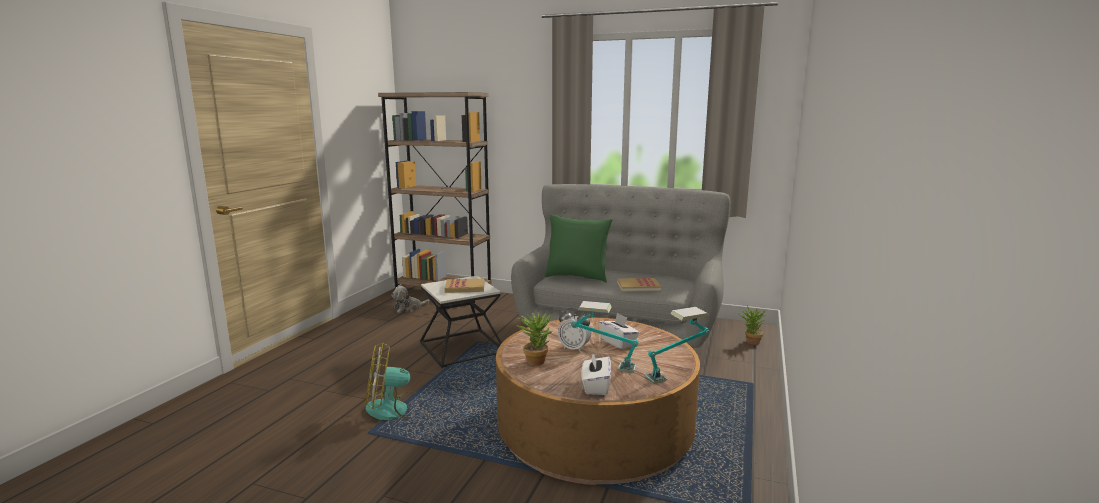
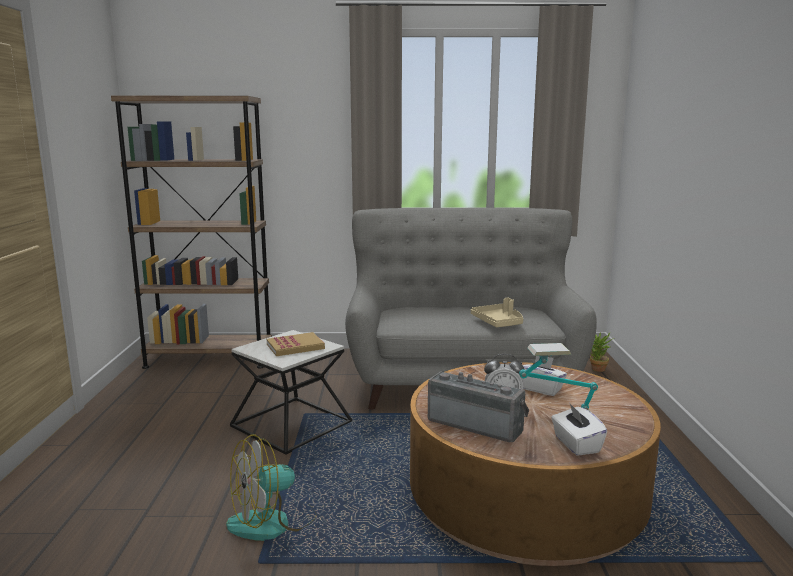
camera: 20 degrees left, 0 degrees up
plush toy [391,286,429,313] -> none
potted plant [516,312,552,366] -> radio [428,371,529,442]
green pillow [544,214,613,282] -> none
book [617,278,661,292] -> beige tray [471,297,523,327]
table lamp [645,307,710,384] -> none

